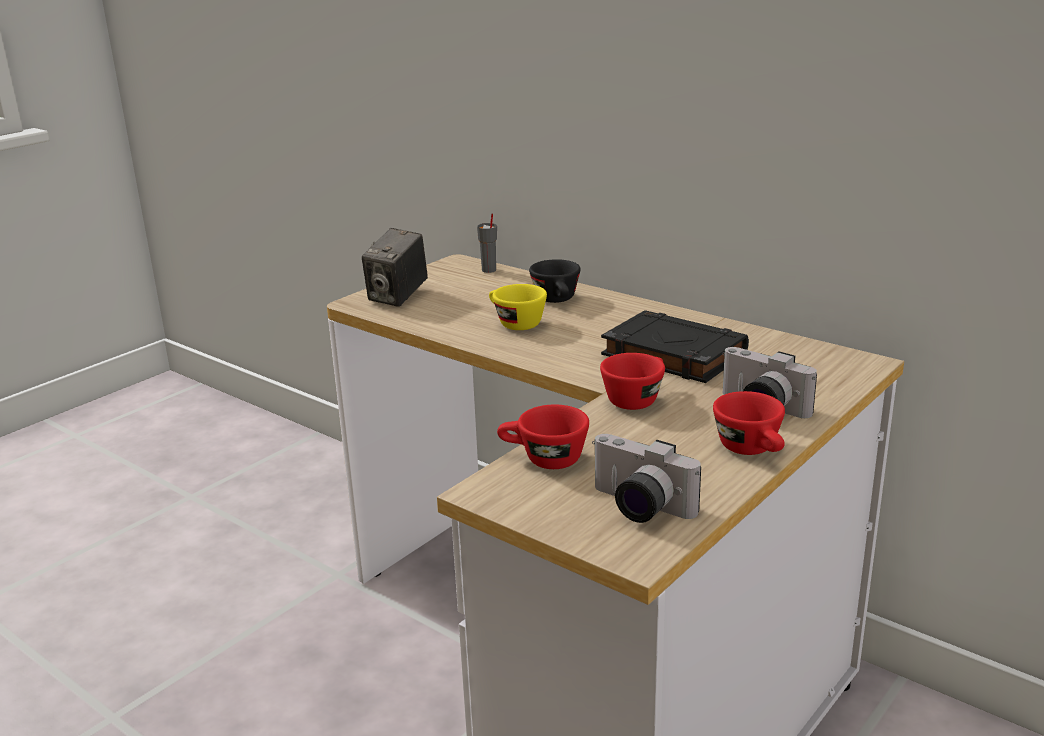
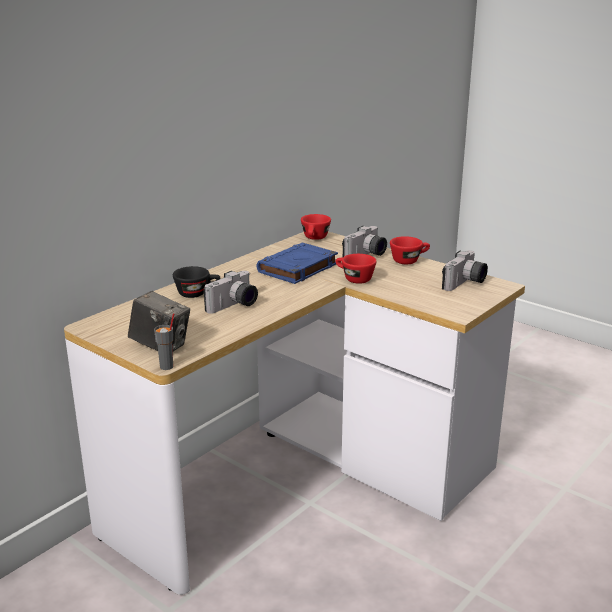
camera: 90 degrees left, 0 degrees up
grey cup [477,214,497,273] -> grey cup moved to [154,313,174,370]
yellow cup [489,284,547,330] -> camera [203,271,258,314]
red cup [497,405,589,469] -> red cup moved to [301,214,331,240]
black book [601,310,749,383] -> blue book [257,243,338,284]

